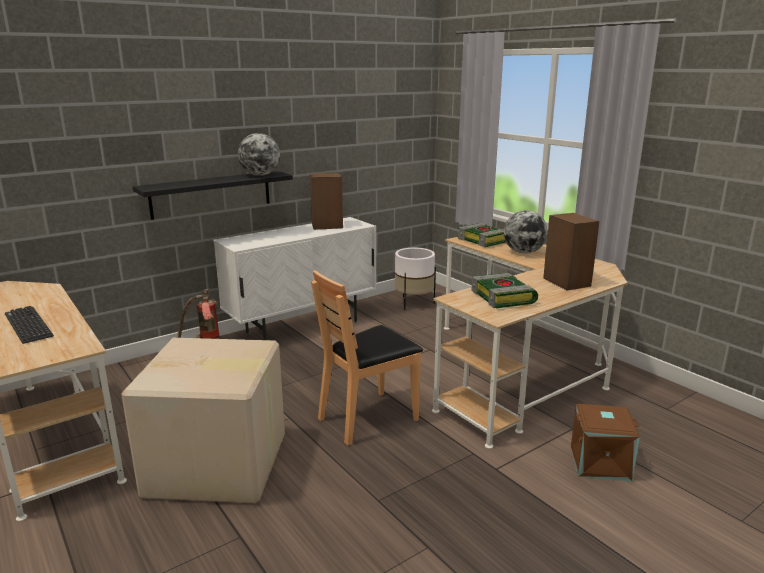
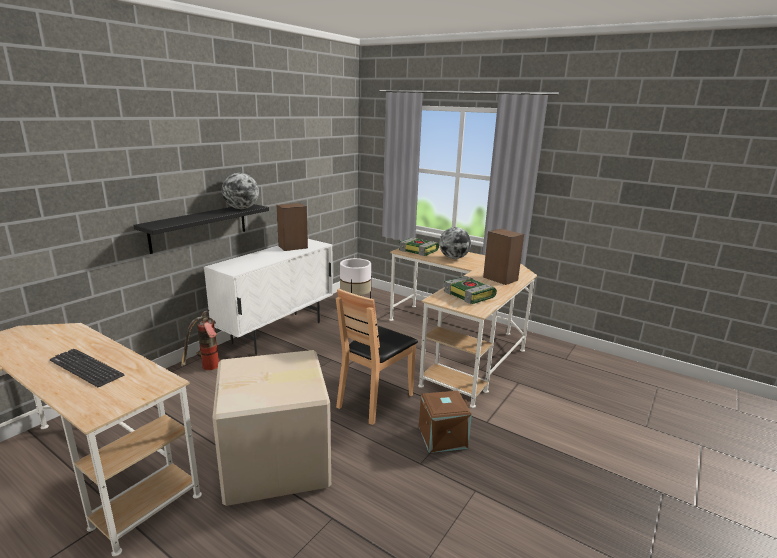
camera: 20 degrees left, 0 degrees up
brown storage box [571,404,640,482] -> brown storage box moved to [419,391,472,453]

